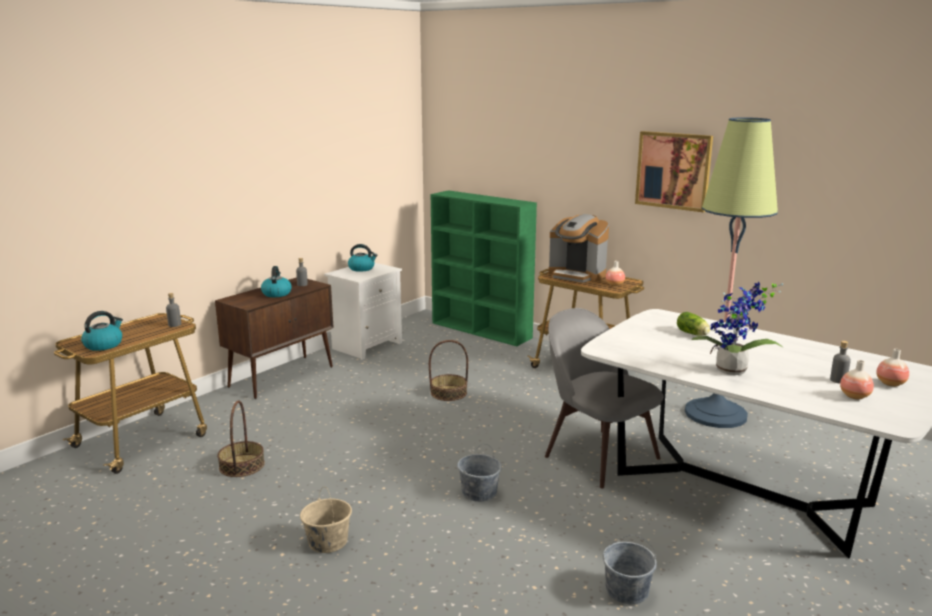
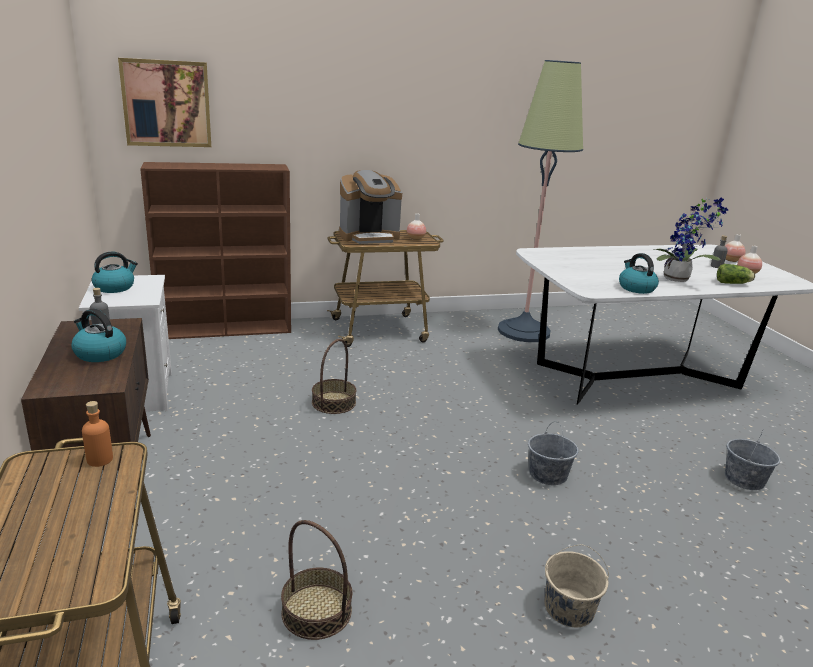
camera: 55 degrees left, 5 degrees up
kettle [81,311,123,351] -> kettle moved to [619,253,659,294]
grey bottle [166,293,181,327] -> orange bottle [82,401,113,467]
green bookcase [431,190,537,346] -> brown bookcase [140,162,291,339]
grey chair [545,308,664,488] -> none
picture [635,131,713,212] -> picture moved to [118,58,211,147]
lettuce [677,312,710,336] -> lettuce moved to [717,264,755,284]

